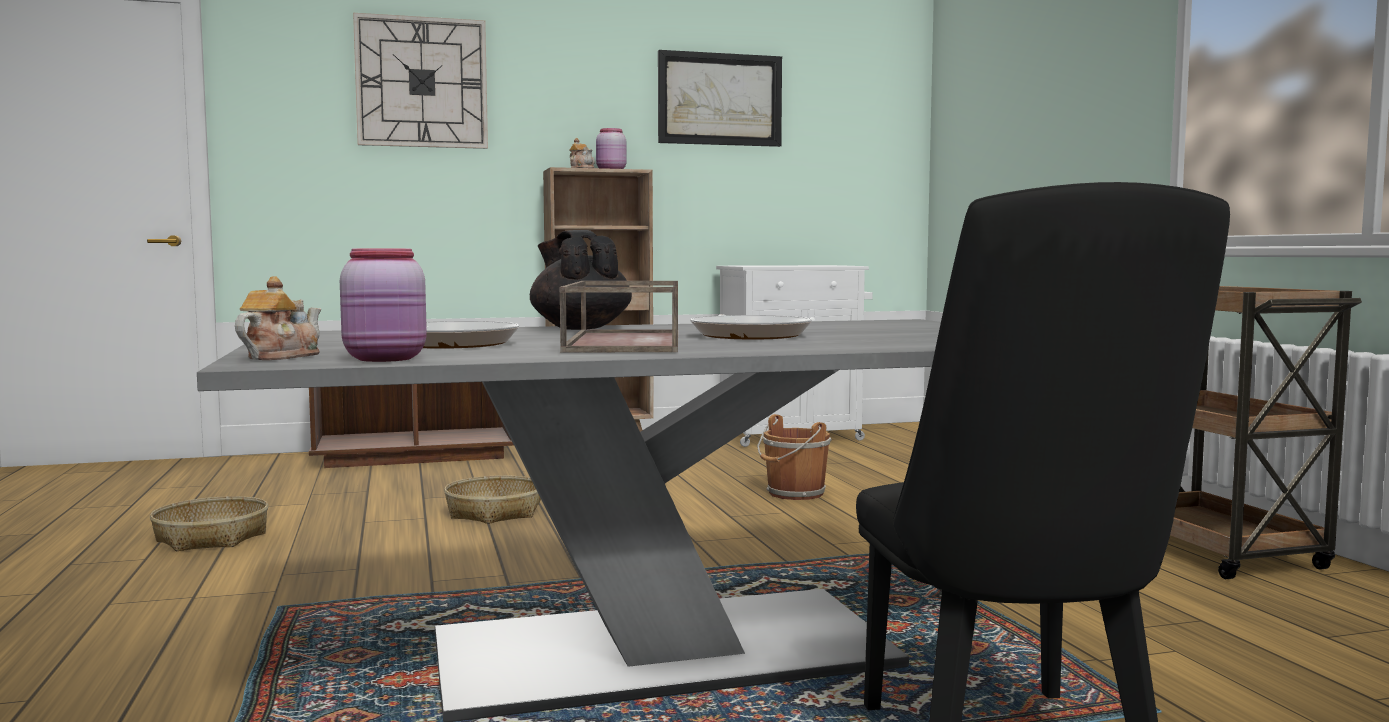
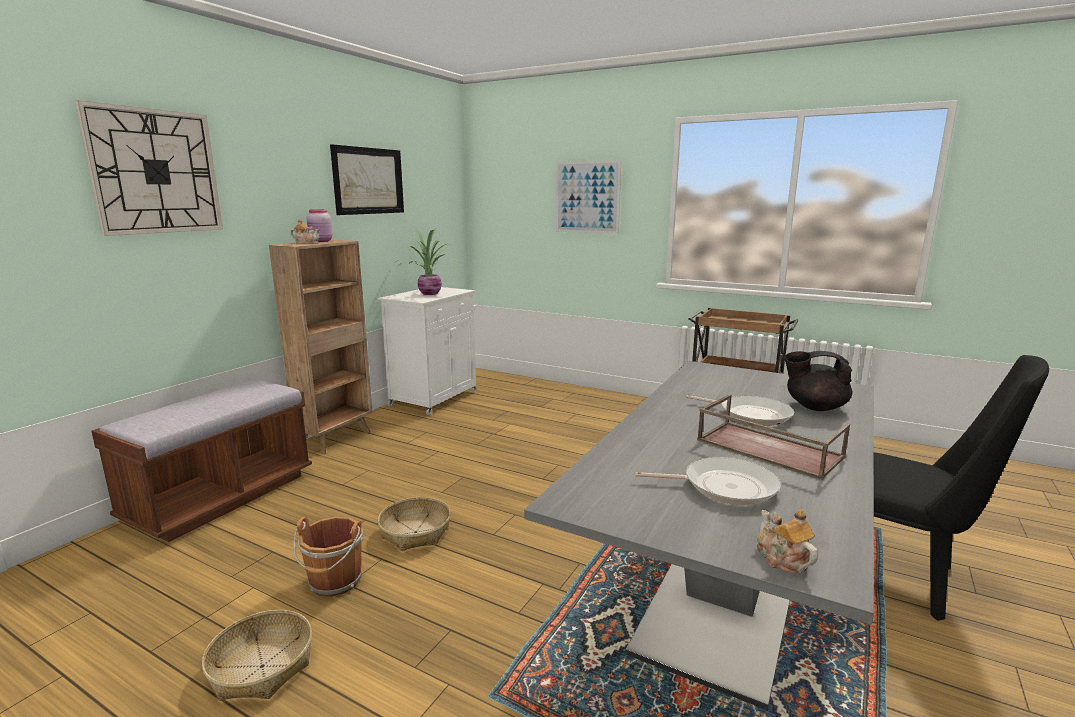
camera: 45 degrees left, 10 degrees up
pink jar [340,249,427,362] -> none
black teapot [530,230,632,330] -> black teapot moved to [784,351,852,411]
brown bucket [757,414,832,500] -> brown bucket moved to [293,517,363,597]
none -> potted plant [394,228,465,295]
none -> picture [556,160,621,234]

